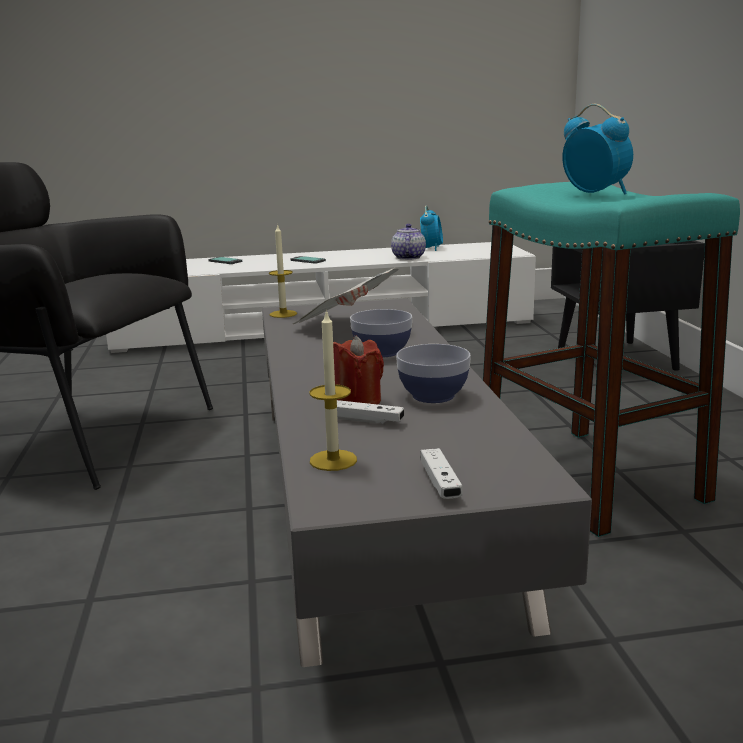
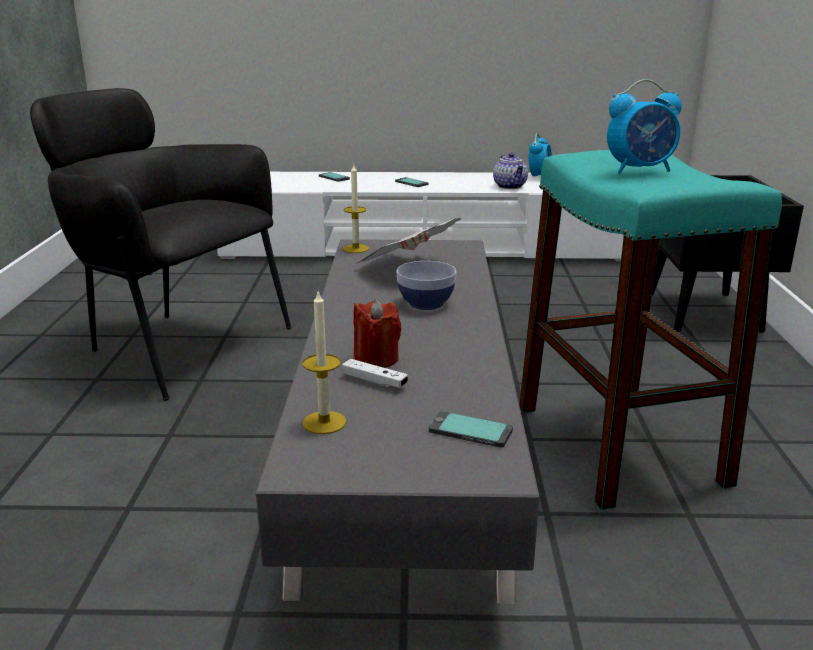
camera: 10 degrees right, 5 degrees up
teapot [391,224,426,260] -> teapot turned 150 degrees clockwise [493,153,528,189]
bowl [396,344,471,403] -> none
white game controller [420,448,463,499] -> none
alarm clock [562,104,633,194] -> alarm clock turned 105 degrees clockwise [607,79,682,174]
none -> phone [429,411,513,448]

